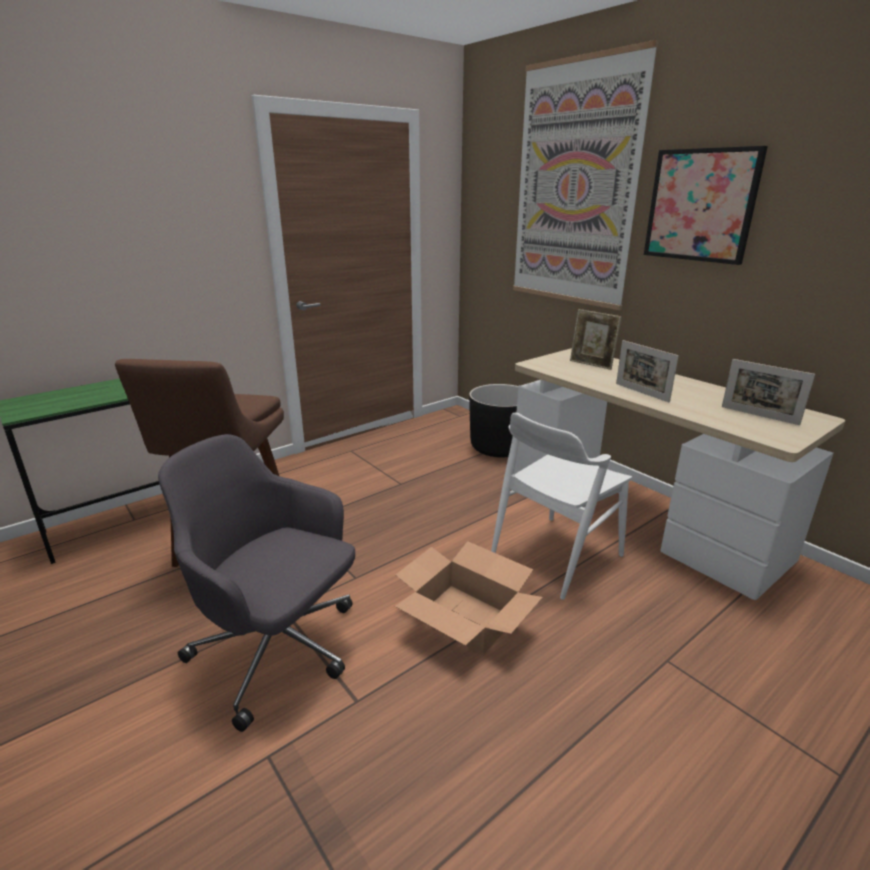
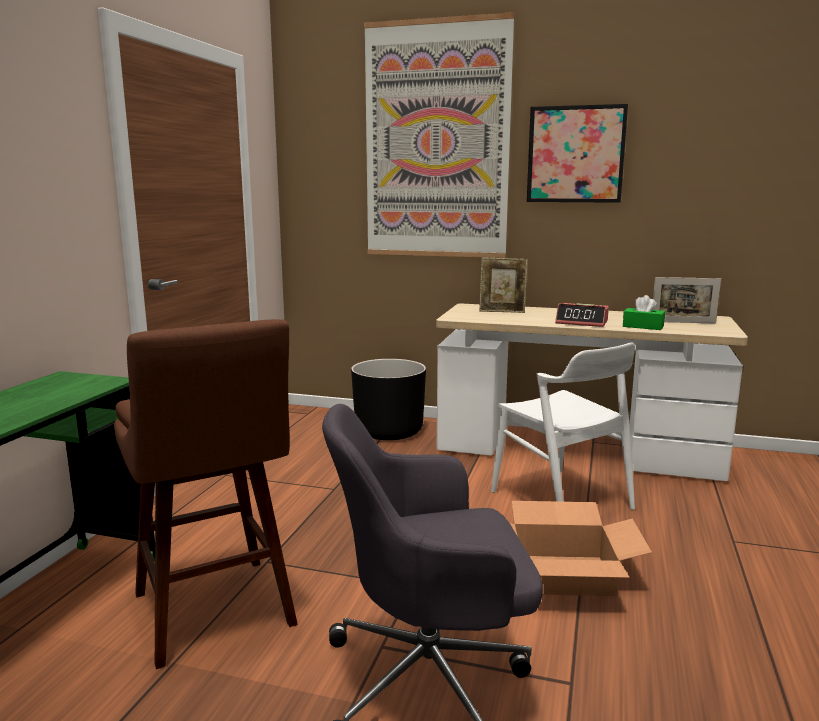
camera: 35 degrees left, 10 degrees down
white chair [491,412,632,600] -> white chair turned 45 degrees counterclockwise [491,342,635,510]
picture frame [616,340,679,403] -> alarm clock [555,303,609,327]
none -> green tissue box [623,295,665,330]

